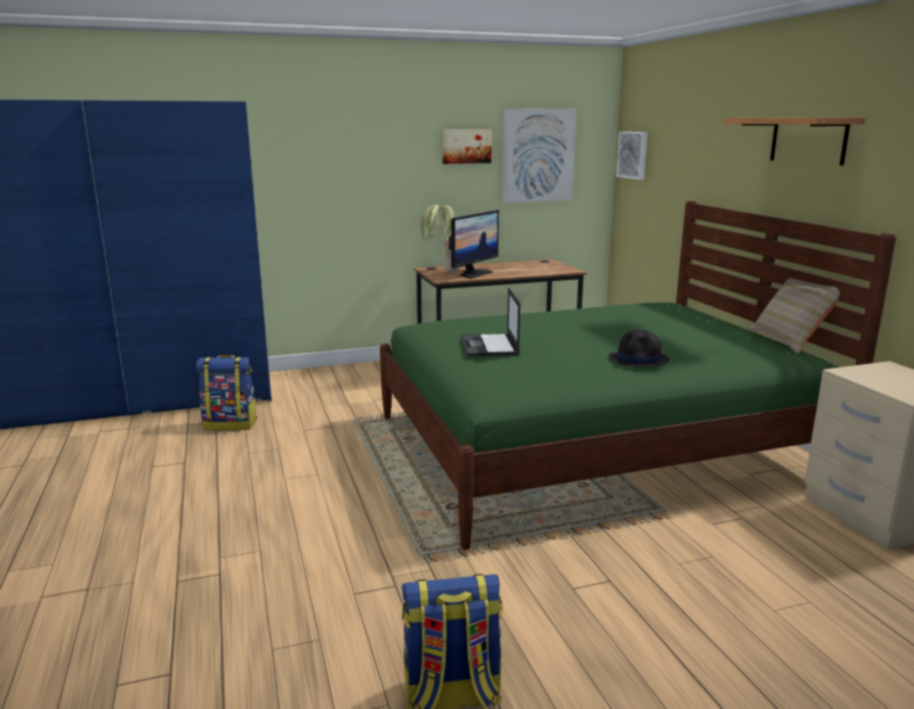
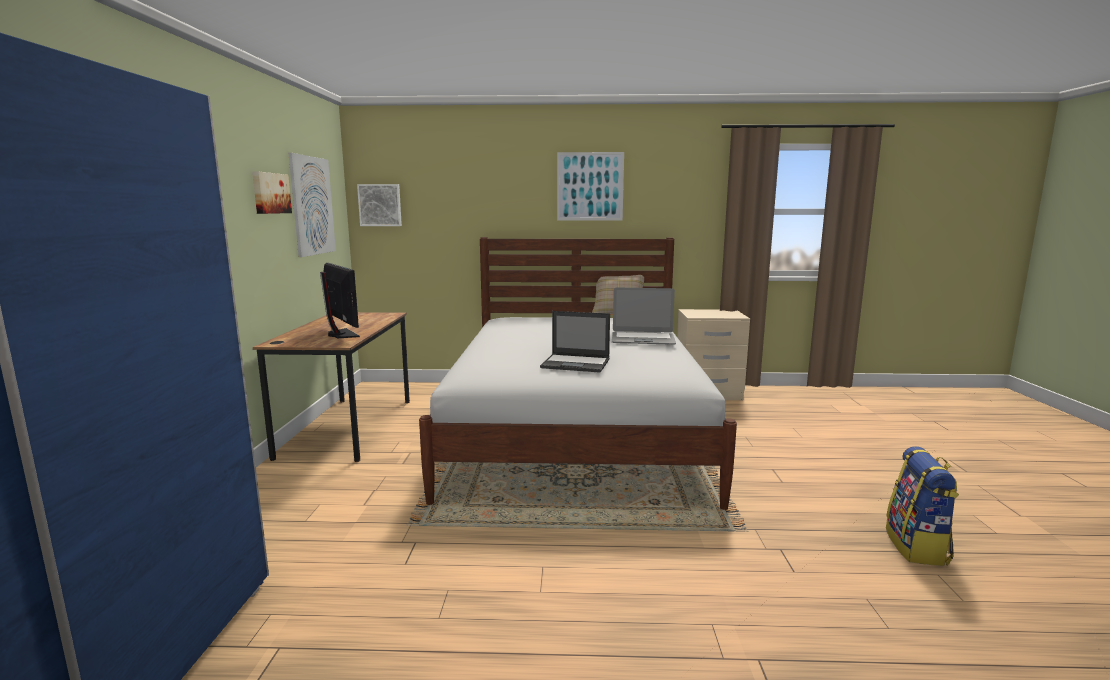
camera: 70 degrees left, 5 degrees down
backpack [196,355,257,431] -> none
green bed [380,201,896,550] -> white bed [419,237,737,510]
potted plant [420,205,458,273] -> none
black hat [609,330,669,367] -> laptop [612,287,676,345]
shelf [723,117,865,166] -> picture [557,152,624,221]

